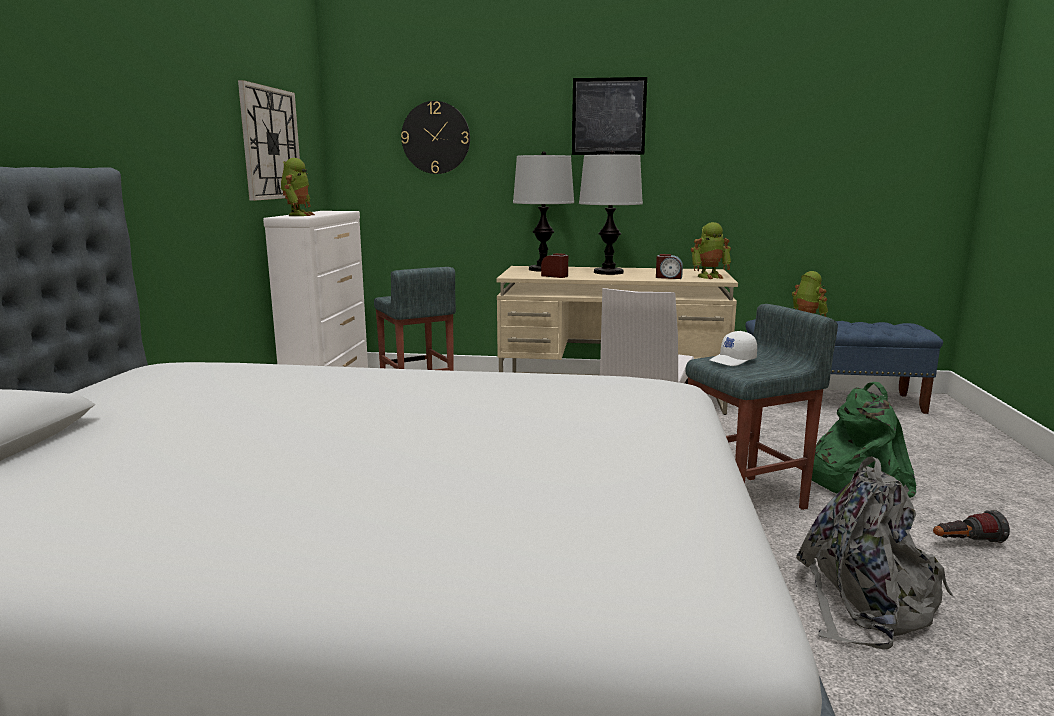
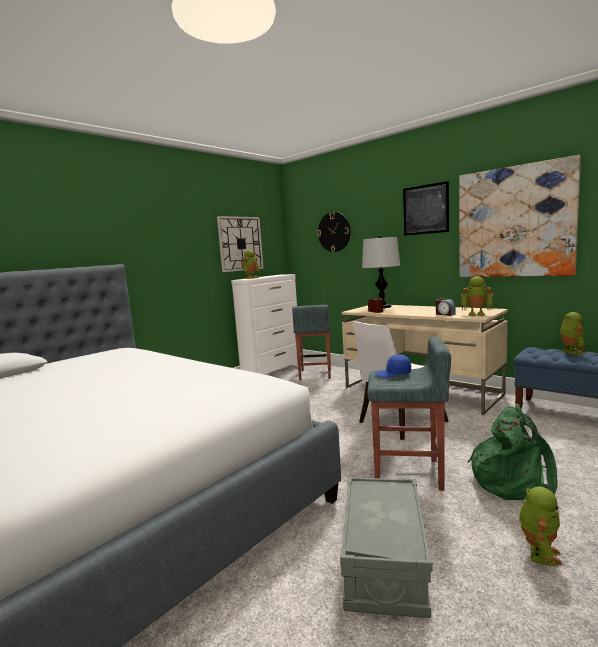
camera: 35 degrees right, 5 degrees down
table lamp [579,151,643,275] -> none
white cap [710,331,757,366] -> blue cap [375,354,411,378]
grey backpack [796,456,953,649] -> grey storage box [340,477,433,618]
flashlight [933,510,1010,543] -> toy robot [519,487,562,566]
none -> picture [459,155,581,277]

